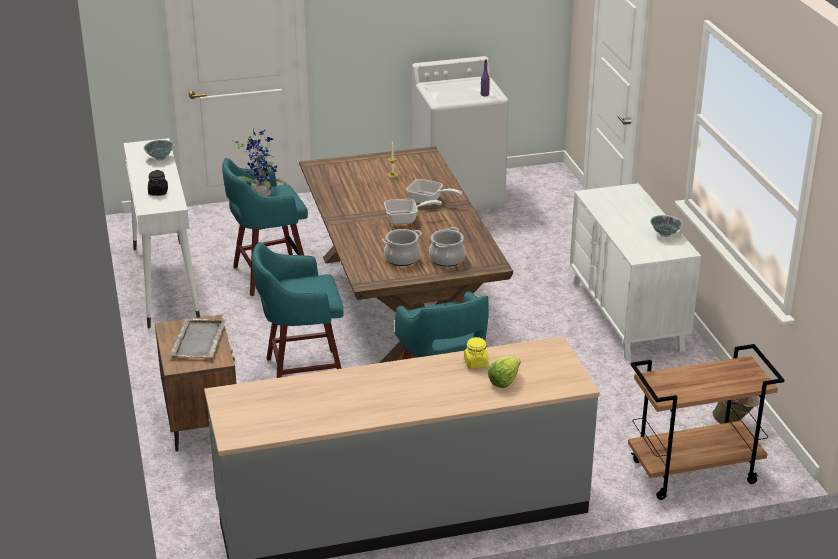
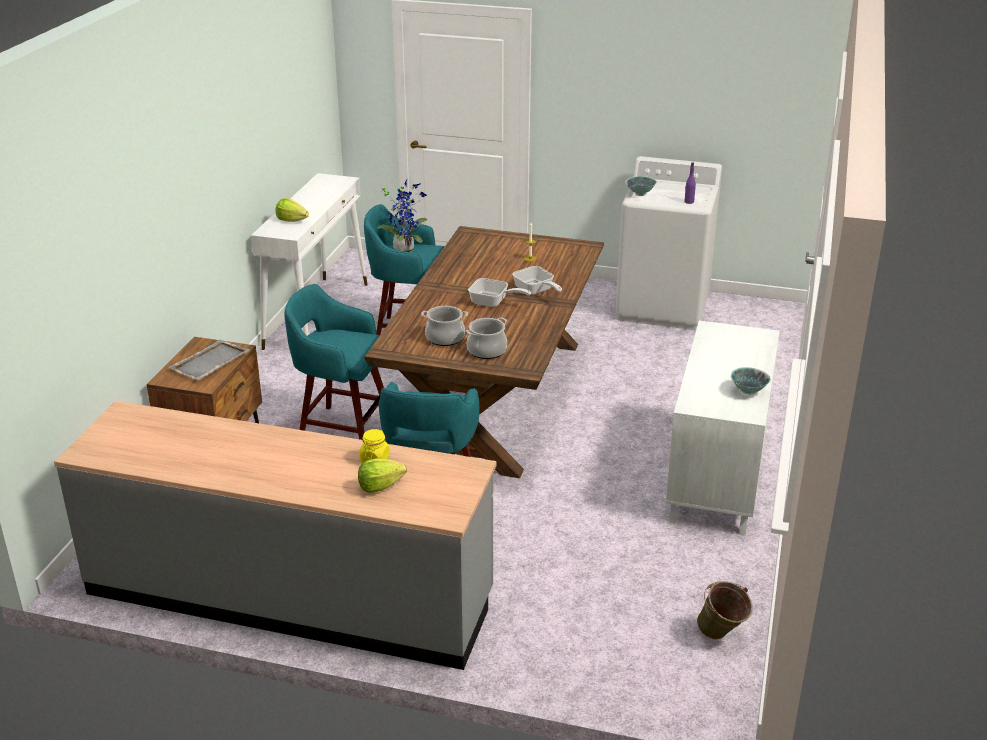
camera: 30 degrees right, 0 degrees up
bowl [143,140,174,160] -> bowl moved to [625,176,657,196]
black jar [148,170,168,196] -> lettuce [276,198,309,222]
brown cart [628,344,784,500] -> none

